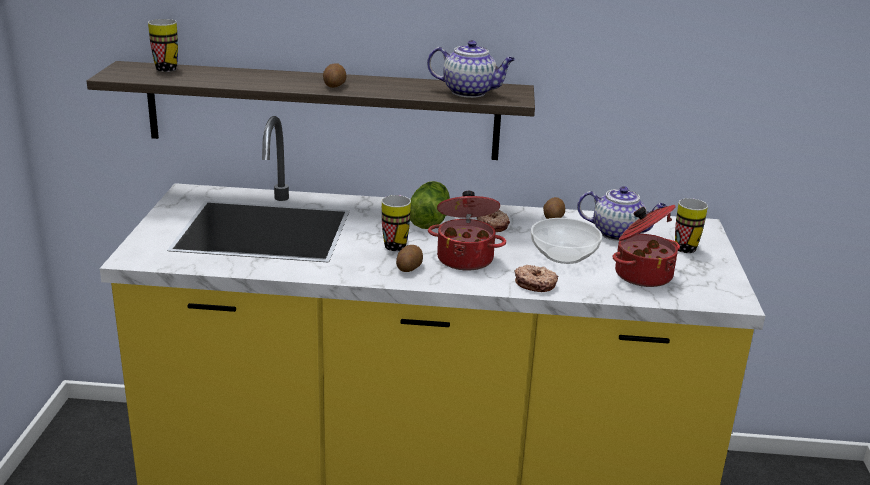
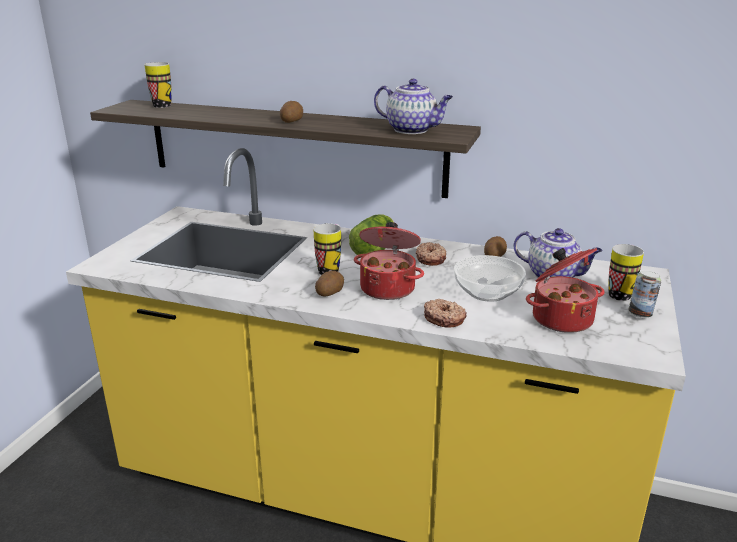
camera: 15 degrees right, 0 degrees up
none -> can [628,271,661,318]

